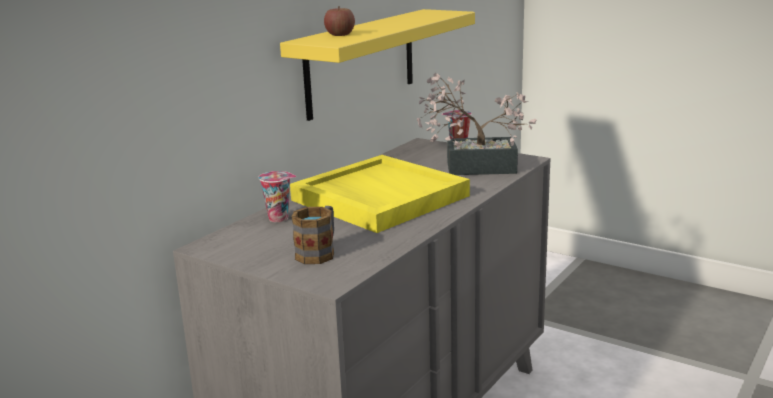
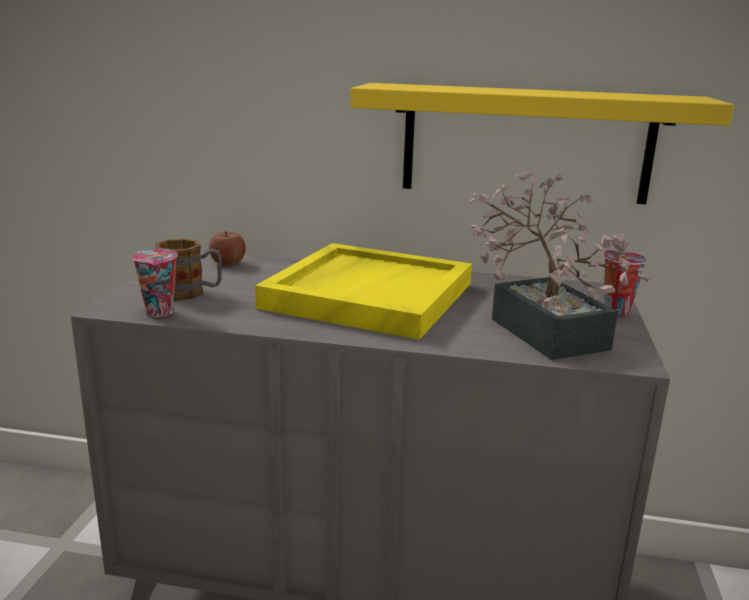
camera: 65 degrees right, 0 degrees up
cup [258,171,296,222] -> cup moved to [132,249,178,317]
apple [324,6,355,36] -> apple moved to [209,231,246,266]

